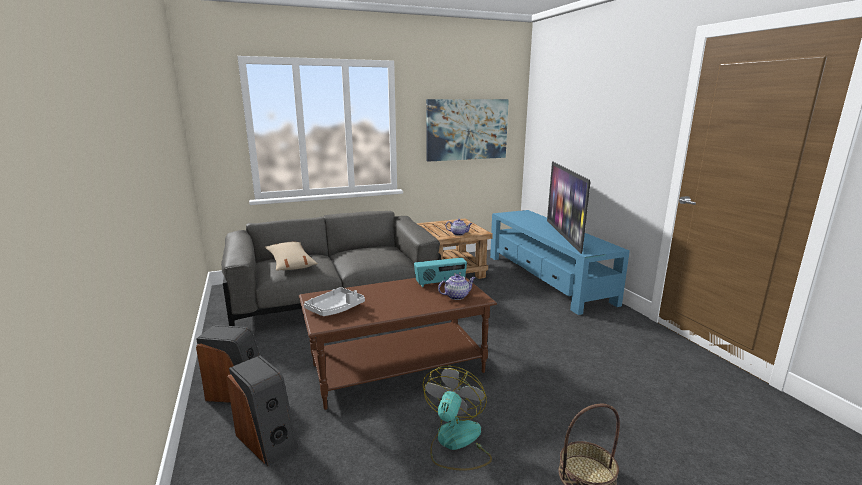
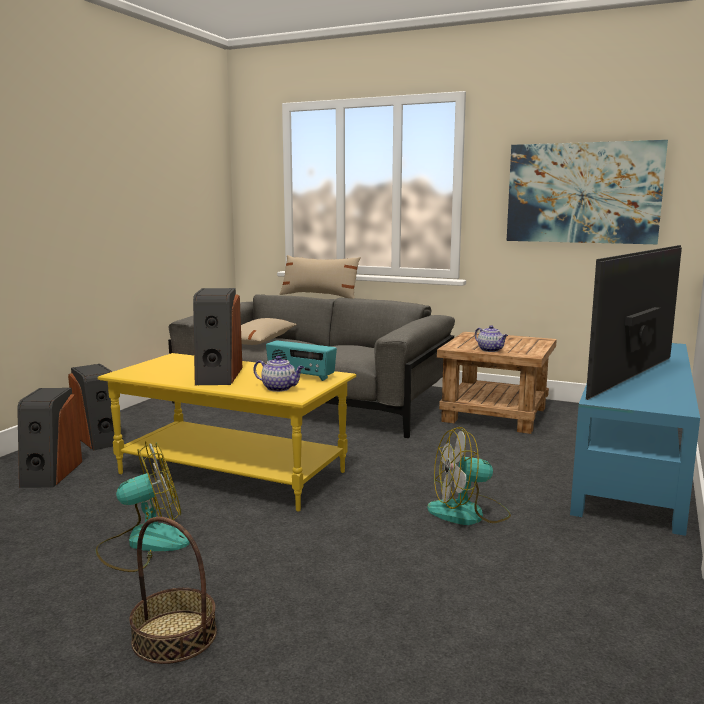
camera: 45 degrees right, 5 degrees down
brown coffee table [299,277,497,410] -> yellow coffee table [98,353,356,511]
grey tray [304,287,365,316] -> none
none -> speaker [193,288,242,385]
none -> beige pillow [280,255,361,299]
none -> fan [427,427,511,525]

